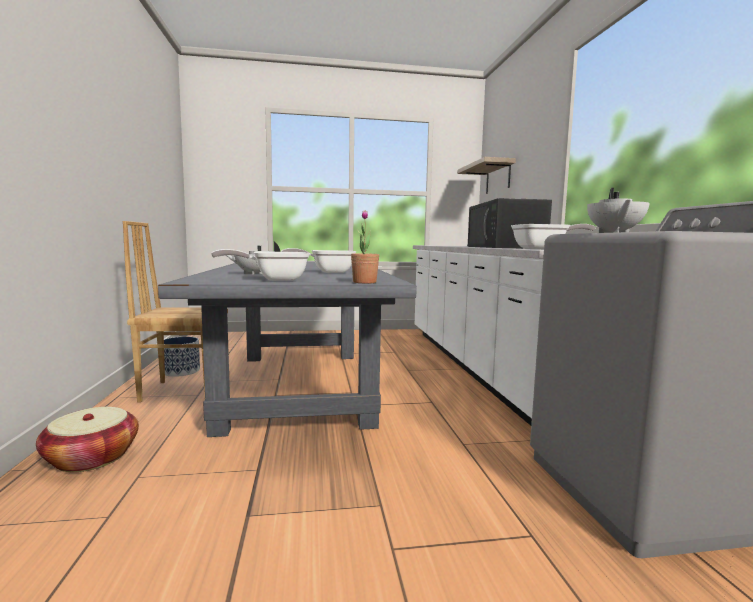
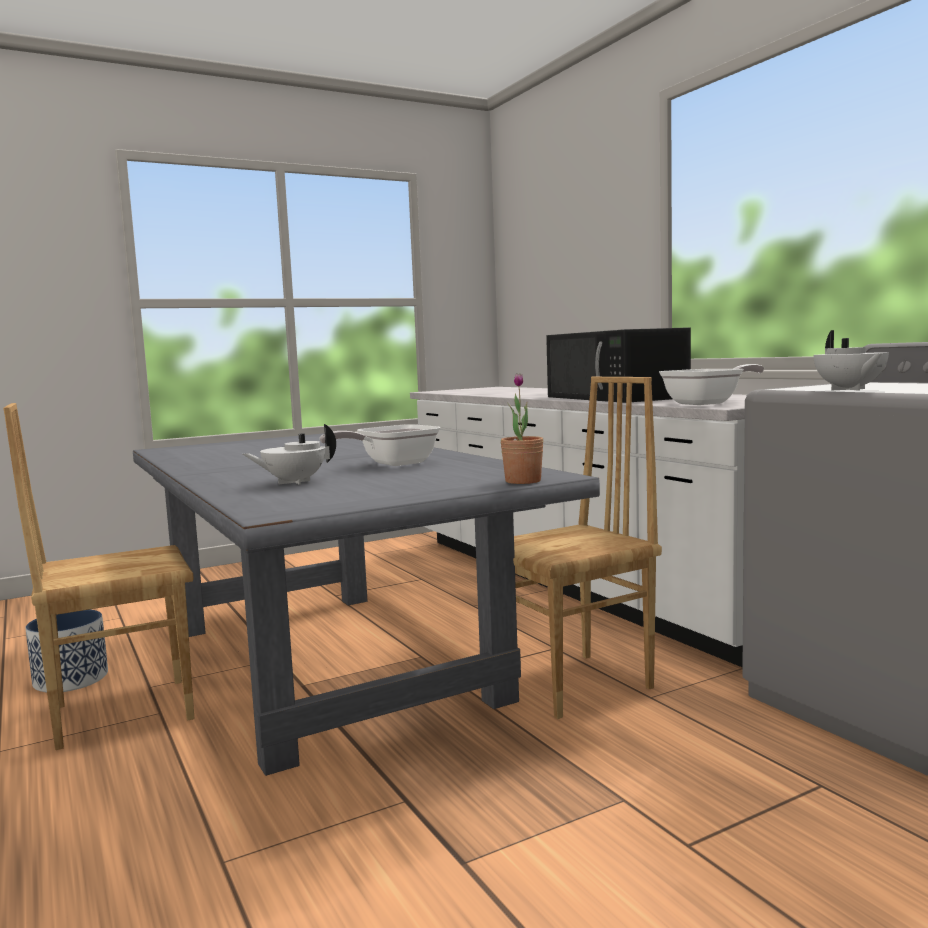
camera: 20 degrees left, 0 degrees up
basket [36,407,139,472] -> none
frying pan [211,249,310,281] -> none
shelf [457,157,516,194] -> none
none -> brown chair [513,377,662,719]

